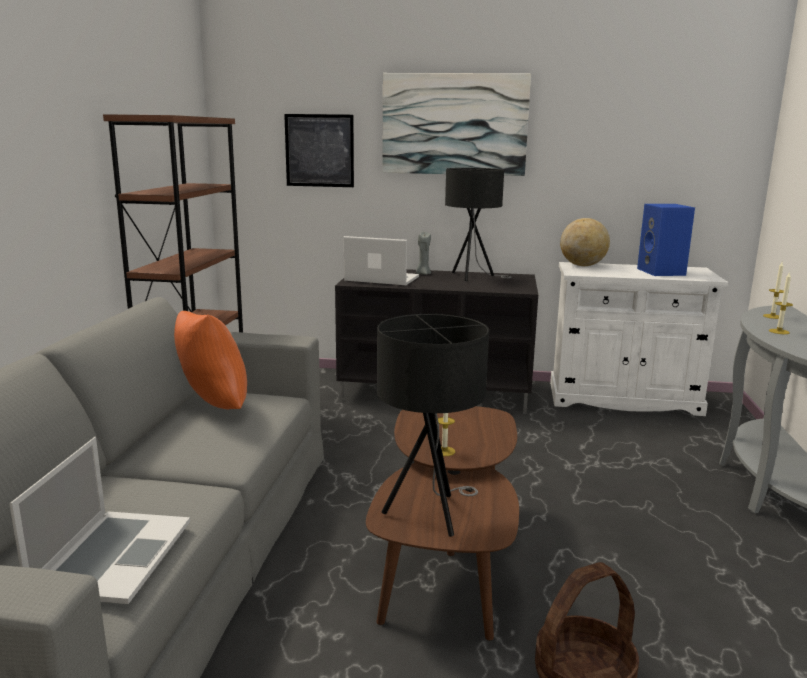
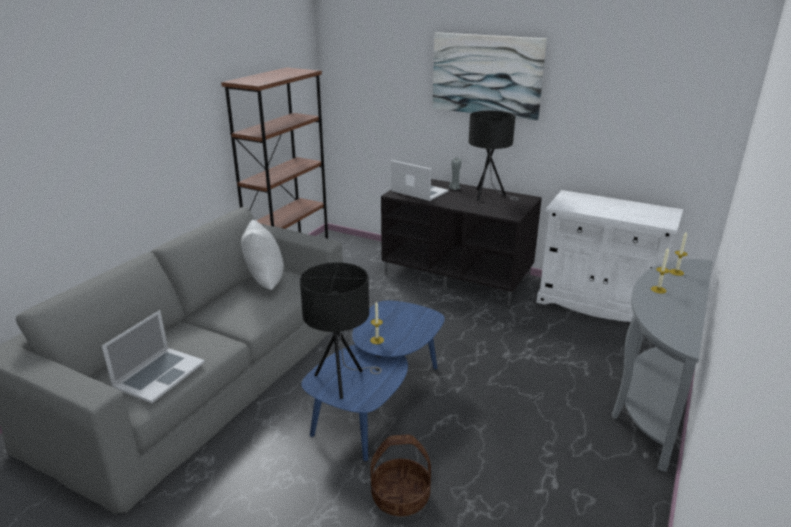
camera: 20 degrees right, 10 degrees up
orange pillow [174,311,247,409] -> white pillow [241,220,284,290]
picture [284,114,354,187] -> none
brown coffee table [366,406,519,641] -> blue coffee table [301,301,445,461]
globe [560,218,610,266] -> none
blue speaker [637,204,695,276] -> none

